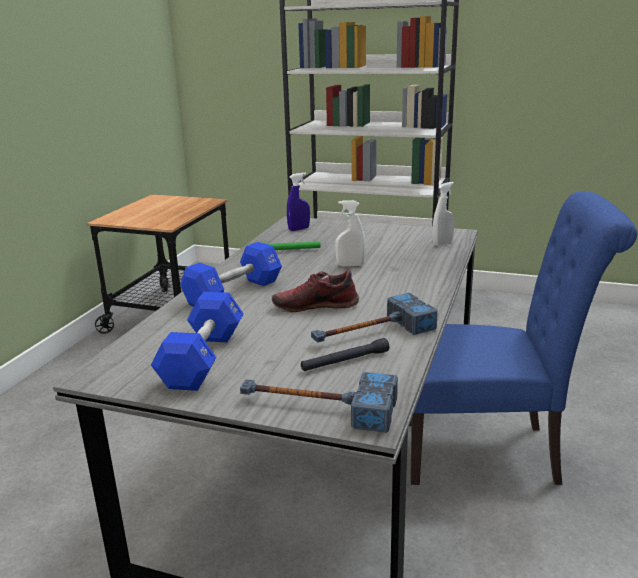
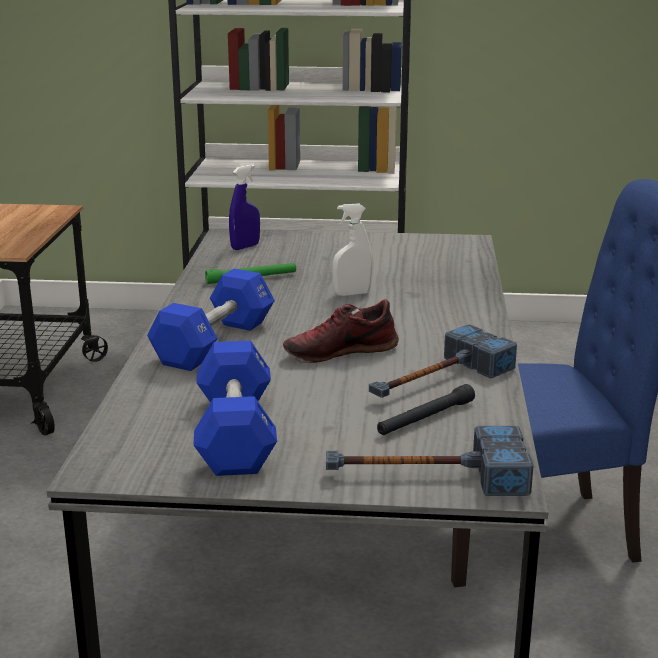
camera: 15 degrees left, 0 degrees up
white spray bottle [432,182,454,246] -> none

